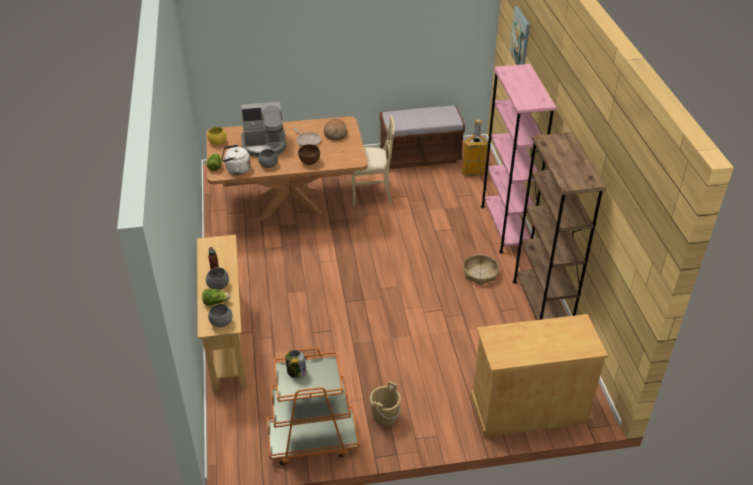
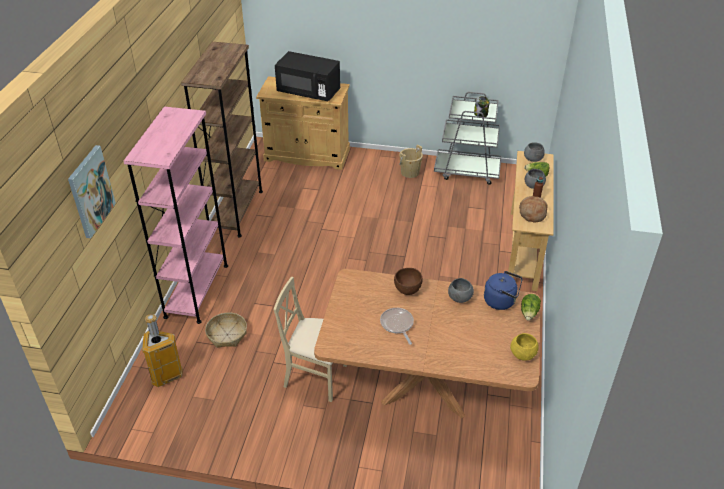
camera: 160 degrees left, 0 degrees up
white kettle [222,145,251,175] -> blue kettle [484,271,522,310]
coffee machine [241,102,286,157] -> none
orange cart [267,348,360,465] -> grey cart [434,92,501,185]
bread [324,119,347,140] -> bread moved to [519,196,548,223]
brown bench [380,105,465,169] -> none
basket [463,255,499,285] -> basket moved to [205,312,247,348]
none -> black microwave [275,51,341,101]

